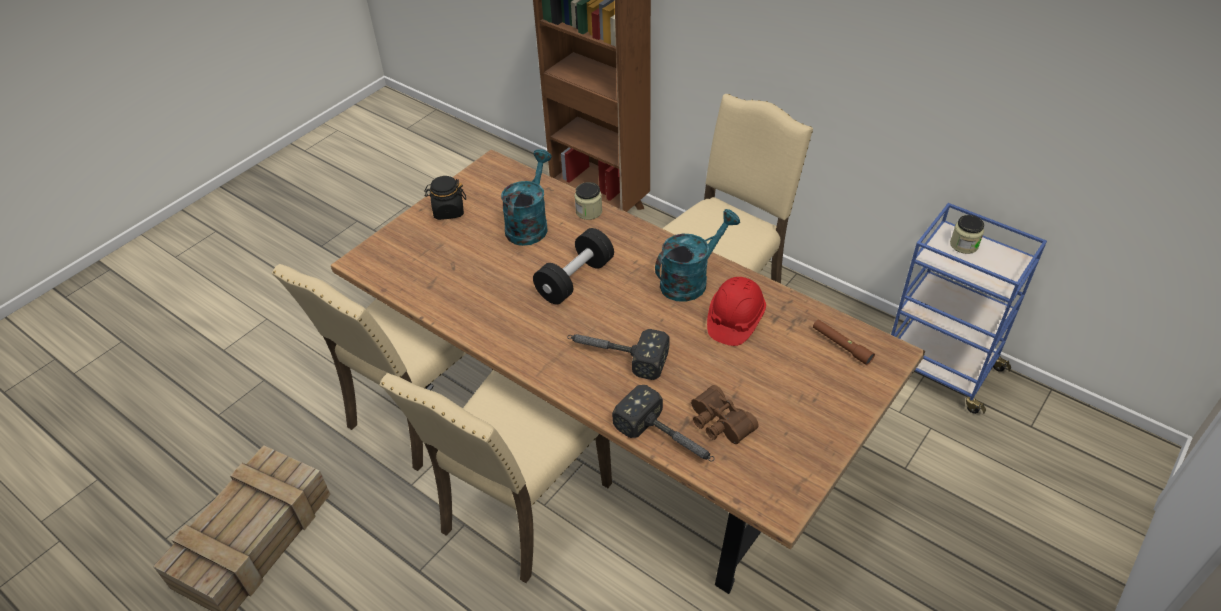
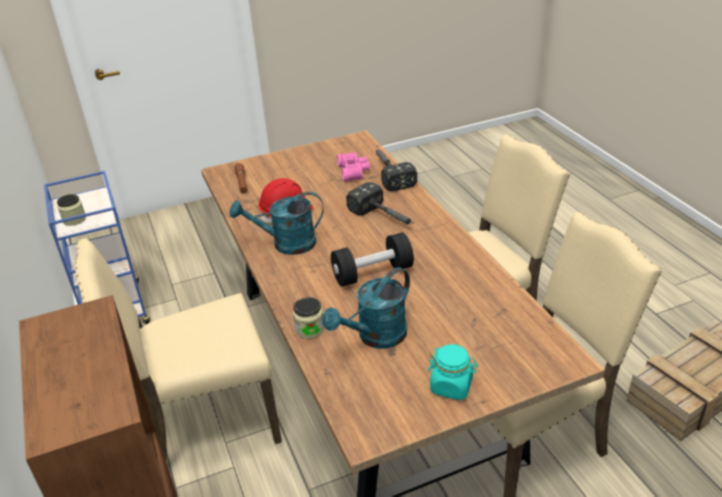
camera: 150 degrees left, 10 degrees down
black jar [424,176,466,220] -> turquoise jar [427,344,478,400]
brown binoculars [691,385,759,444] -> pink binoculars [337,152,370,182]

